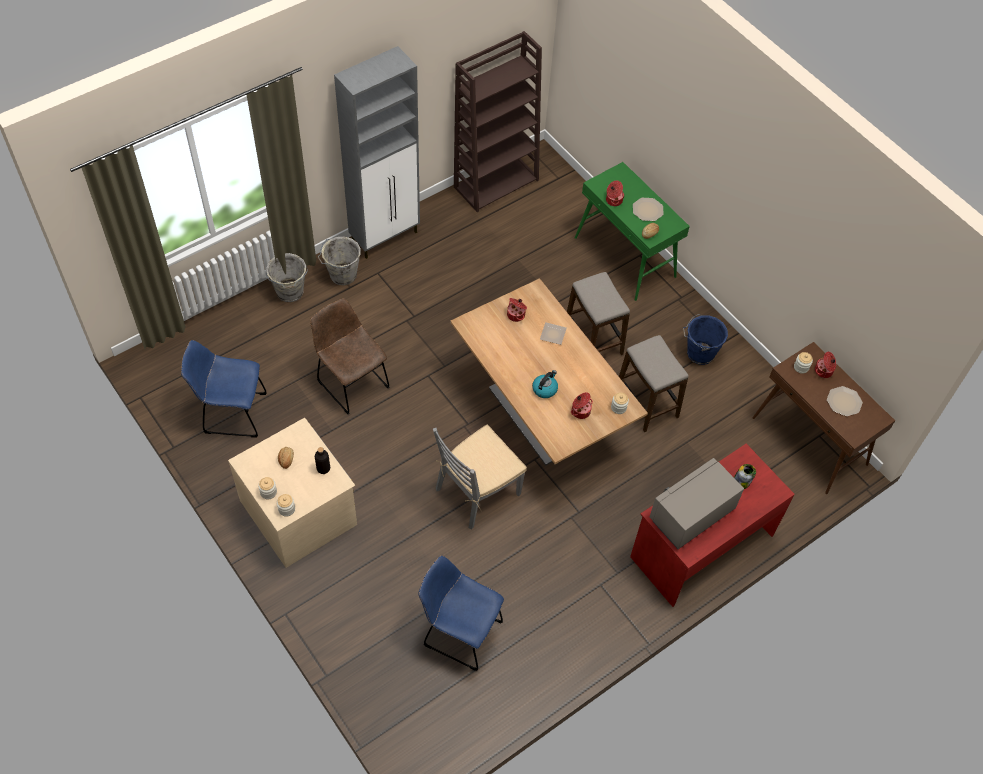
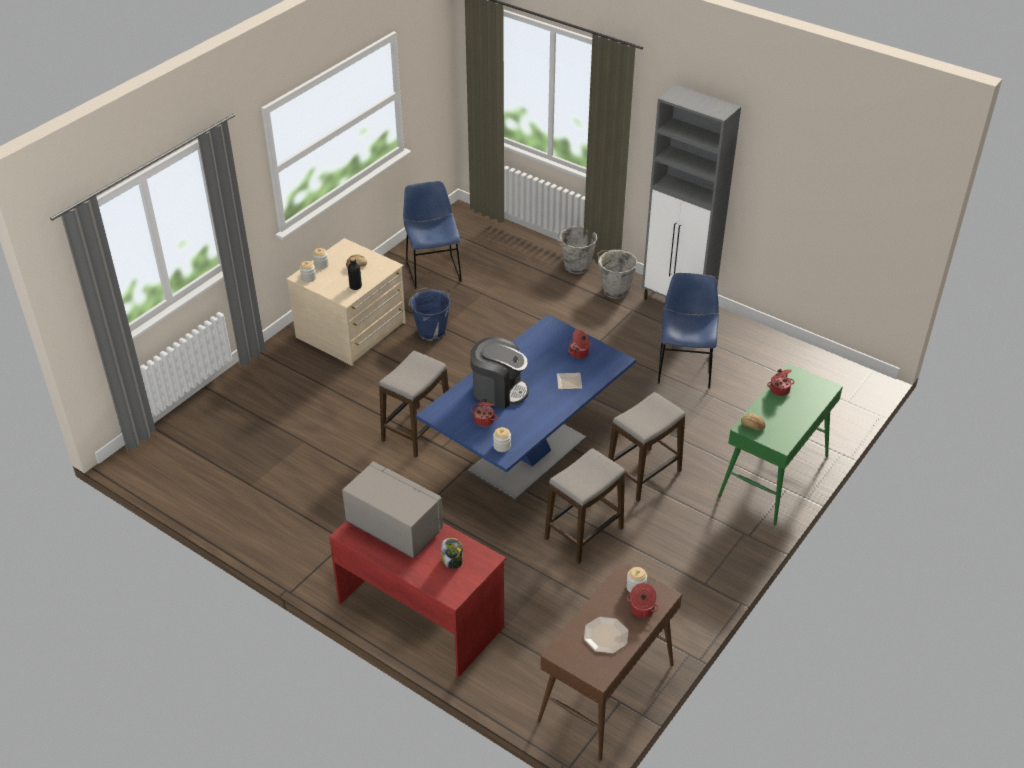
camera: 75 degrees right, 15 degrees down
brown chair [310,299,389,414] -> none
blue chair [418,556,504,671] -> blue chair moved to [658,273,719,388]
grey chair [433,425,527,530] -> stool [379,351,449,457]
brown dining table [450,278,648,466] -> blue dining table [416,314,636,501]
brown bookcase [454,31,542,212] -> none
kettle [532,370,558,398] -> coffee machine [470,337,529,409]
plate [633,198,664,221] -> none
blue bucket [683,314,728,365] -> blue bucket moved to [408,288,451,341]

